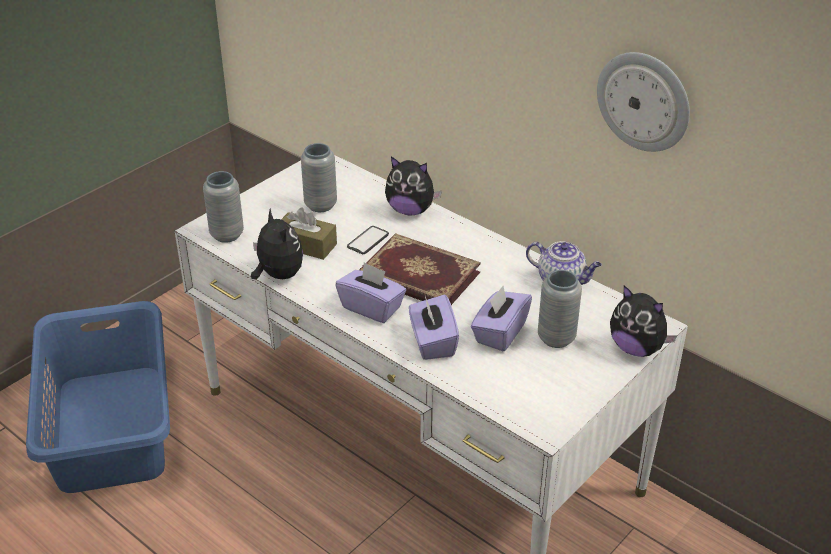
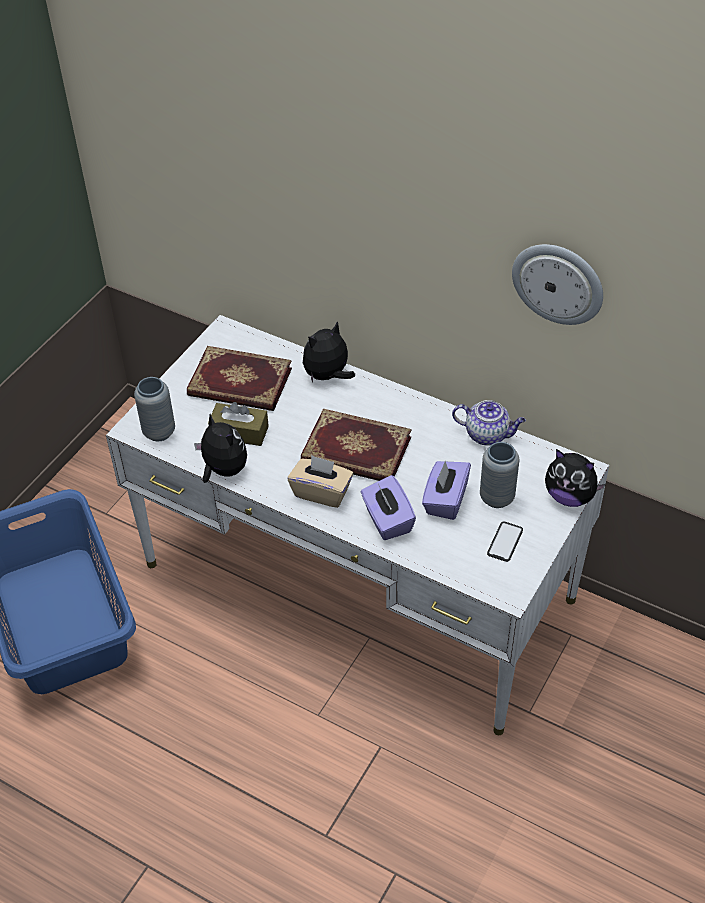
camera: 10 degrees left, 10 degrees up
grey vase [301,143,337,212] -> book [187,346,292,411]
purple tissue box [335,262,406,323] -> beige tissue box [288,455,353,508]
phone [347,226,389,254] -> phone moved to [487,521,523,562]
plush toy [385,157,442,216] -> plush toy turned 135 degrees clockwise [303,321,355,383]

